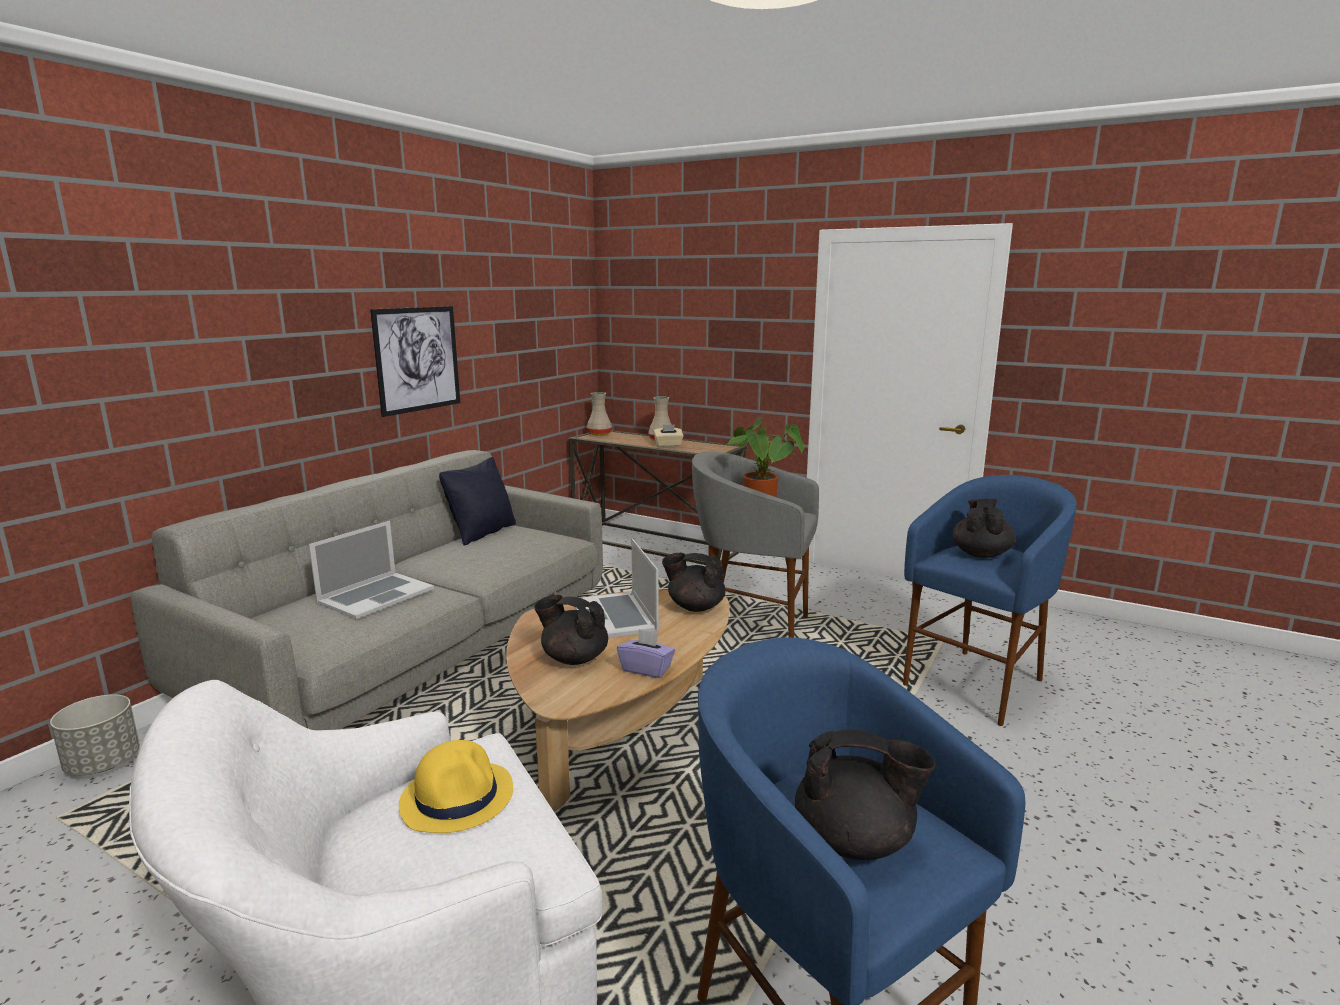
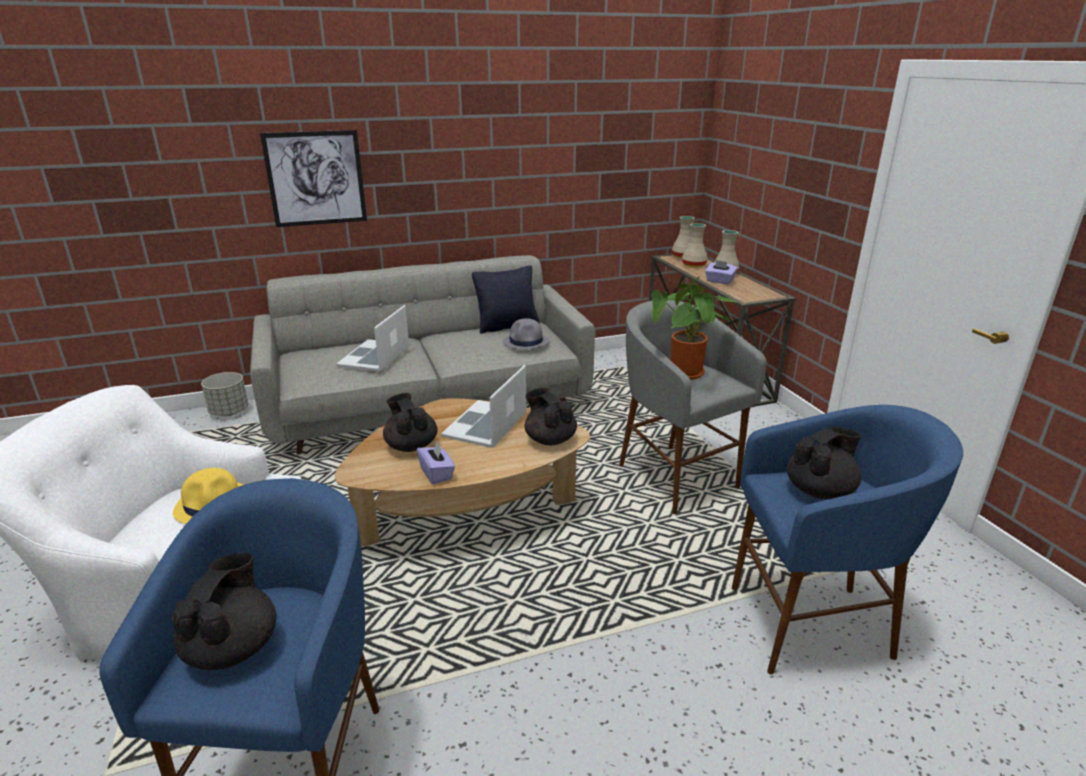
camera: 40 degrees right, 10 degrees up
laptop [309,521,434,619] -> laptop turned 120 degrees clockwise [336,305,409,371]
picture [370,306,460,417] -> picture moved to [260,130,367,227]
beige tissue box [653,424,683,447] -> purple tissue box [705,260,738,284]
black teapot [795,729,936,860] -> black teapot turned 135 degrees counterclockwise [171,552,276,670]
none -> grey hat [503,318,549,350]
none -> beige vase [682,223,708,267]

